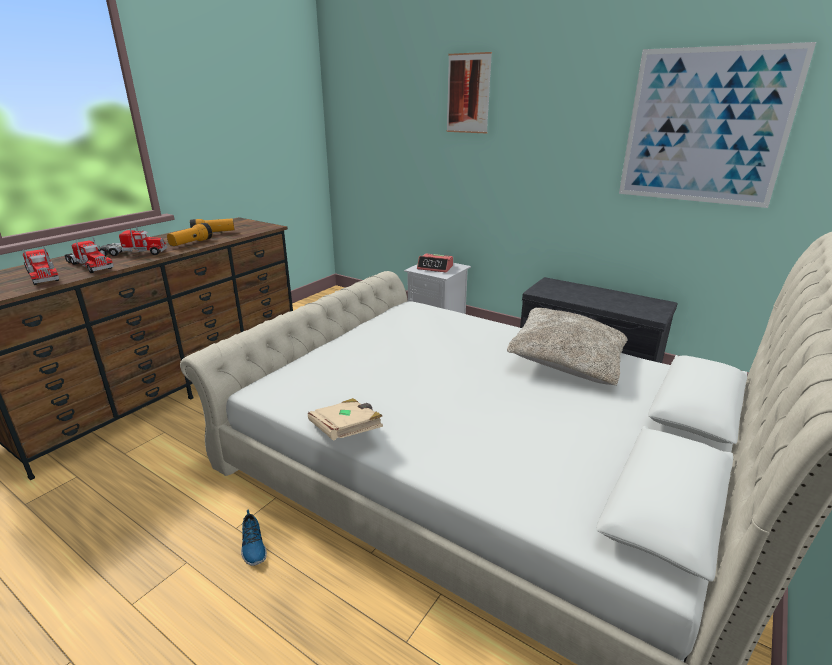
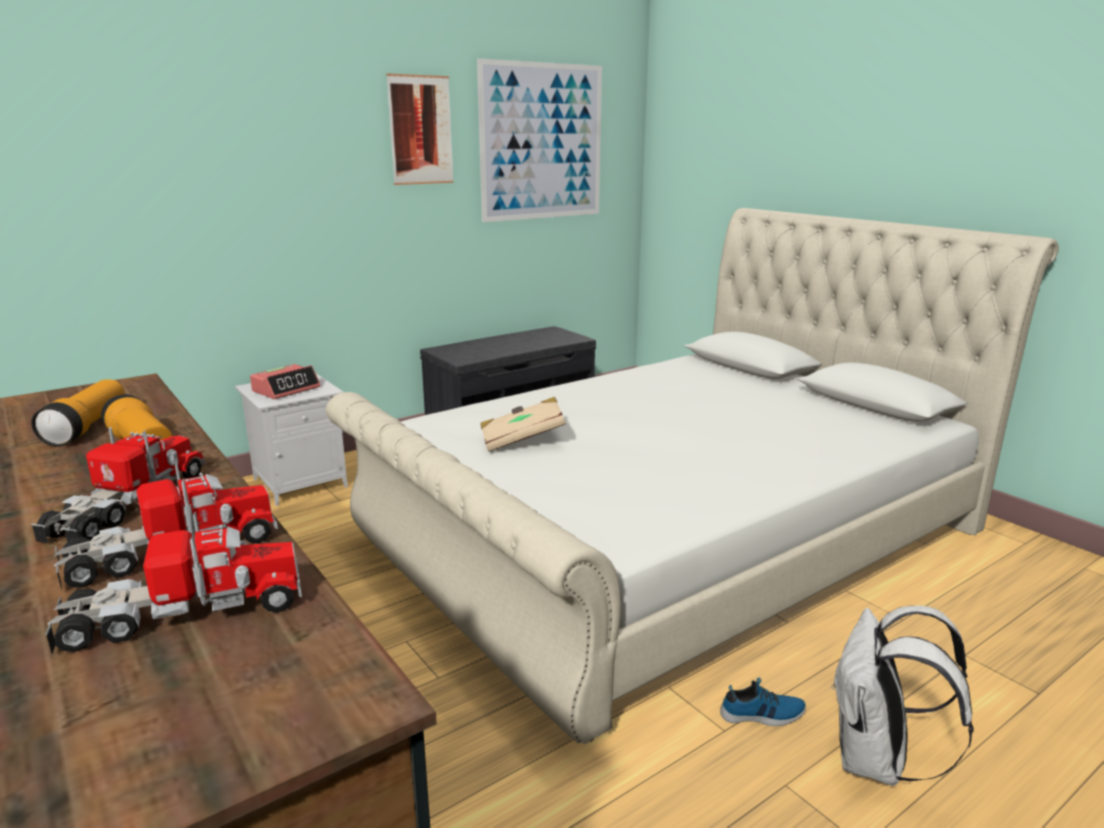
camera: 70 degrees left, 5 degrees down
beige book [308,398,383,441] -> beige book moved to [481,397,566,452]
picture [447,52,492,134] -> picture moved to [386,73,454,185]
beige pillow [507,308,627,385] -> none
none -> white backpack [831,605,974,786]

